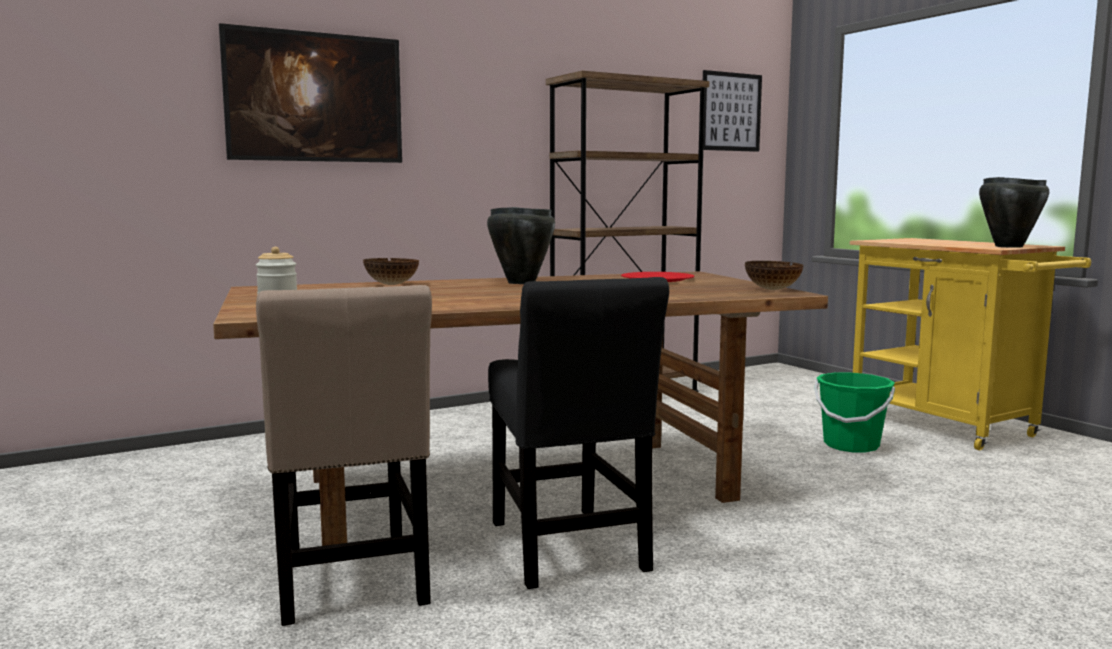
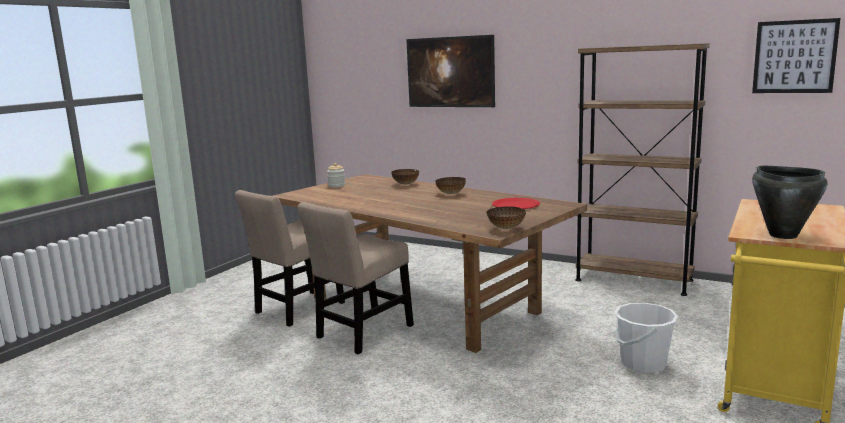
camera: 60 degrees right, 5 degrees up
black cooking pot [487,207,555,284] -> bowl [435,177,466,194]
black chair [488,277,669,589] -> beige chair [297,202,414,354]
green bucket [814,373,895,453] -> white bucket [615,303,678,373]

